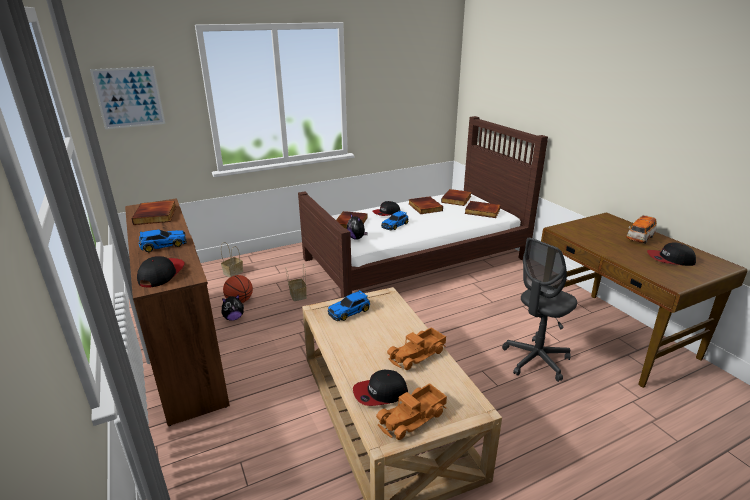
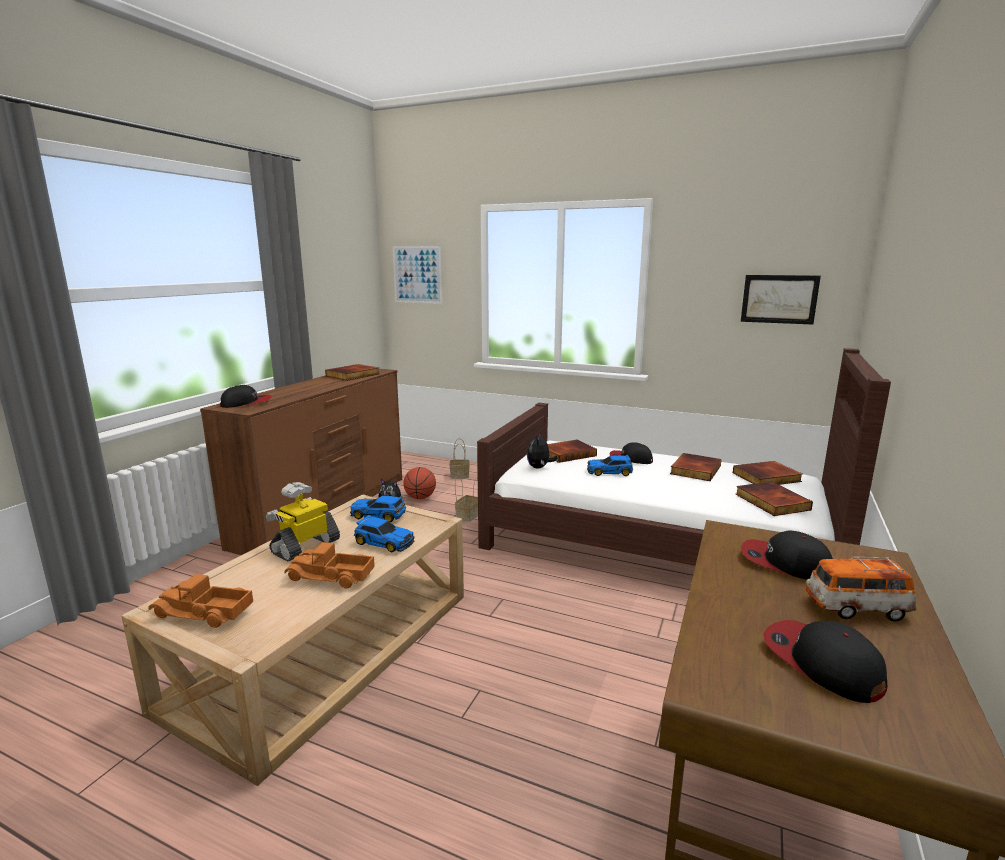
camera: 50 degrees right, 10 degrees down
toy car [139,229,187,252] -> toy car moved to [354,515,414,552]
cap [353,370,408,406] -> cap moved to [741,530,833,580]
grey office chair [502,237,577,382] -> none
none -> toy robot [266,482,340,561]
none -> picture [741,275,821,325]

